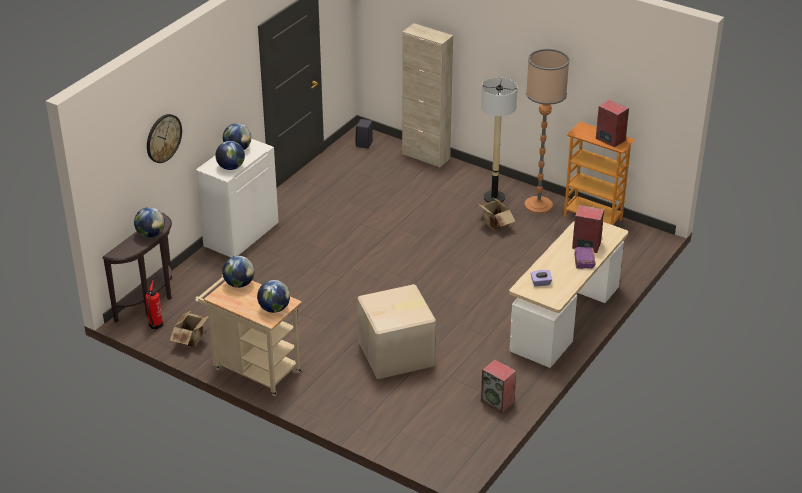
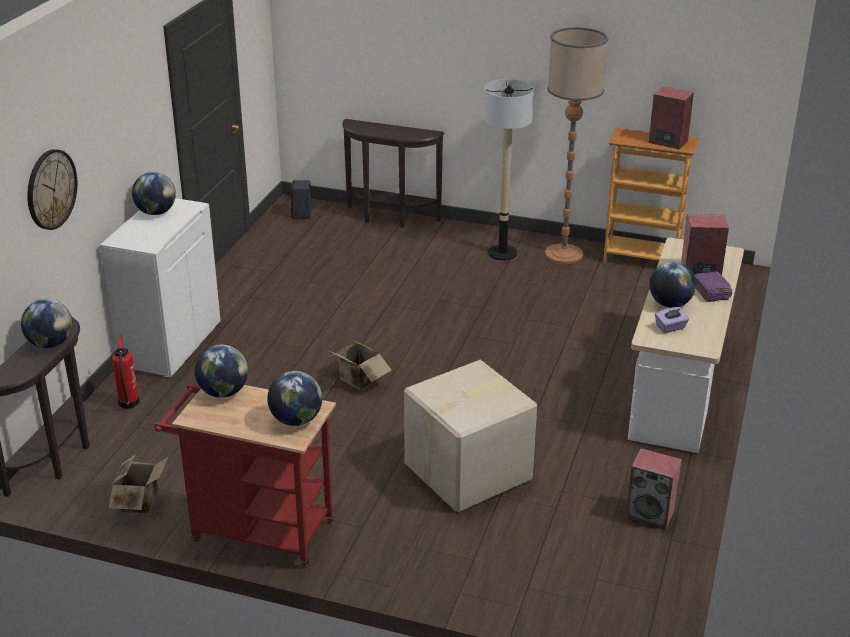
camera: 15 degrees left, 5 degrees down
fire extinguisher [145,280,163,329] -> fire extinguisher moved to [112,334,140,409]
beige cart [195,275,302,396] -> red cart [154,384,336,567]
globe [216,141,245,170] -> globe moved to [649,262,696,308]
beige cabinet [402,23,453,168] -> brown console table [342,119,445,228]
cardboard box [477,198,515,231] -> cardboard box moved to [327,338,392,390]

